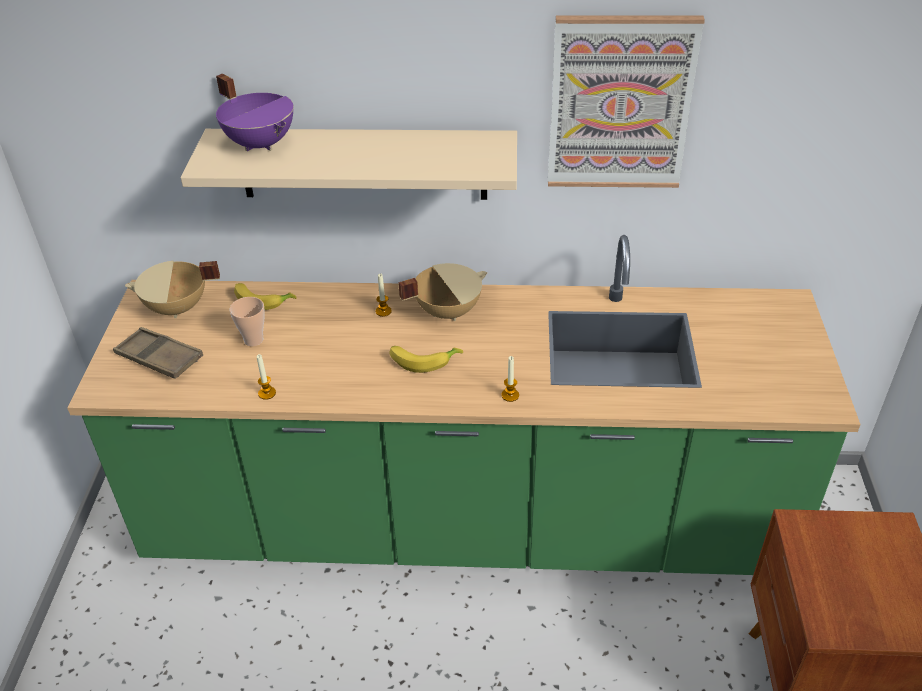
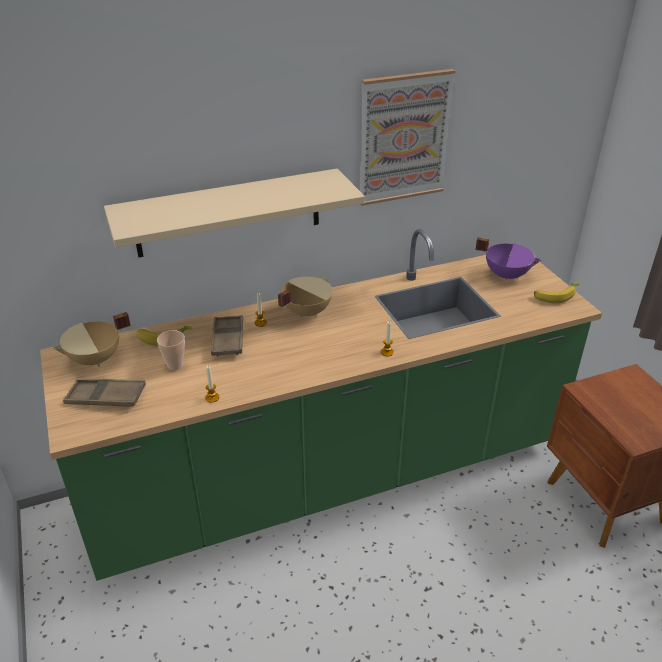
camera: 25 degrees left, 5 degrees down
purple cooking pot [216,74,293,151] -> purple cooking pot moved to [475,237,542,281]
banana [389,346,463,373] -> banana moved to [534,282,579,304]
none -> brown tray [211,315,243,357]

